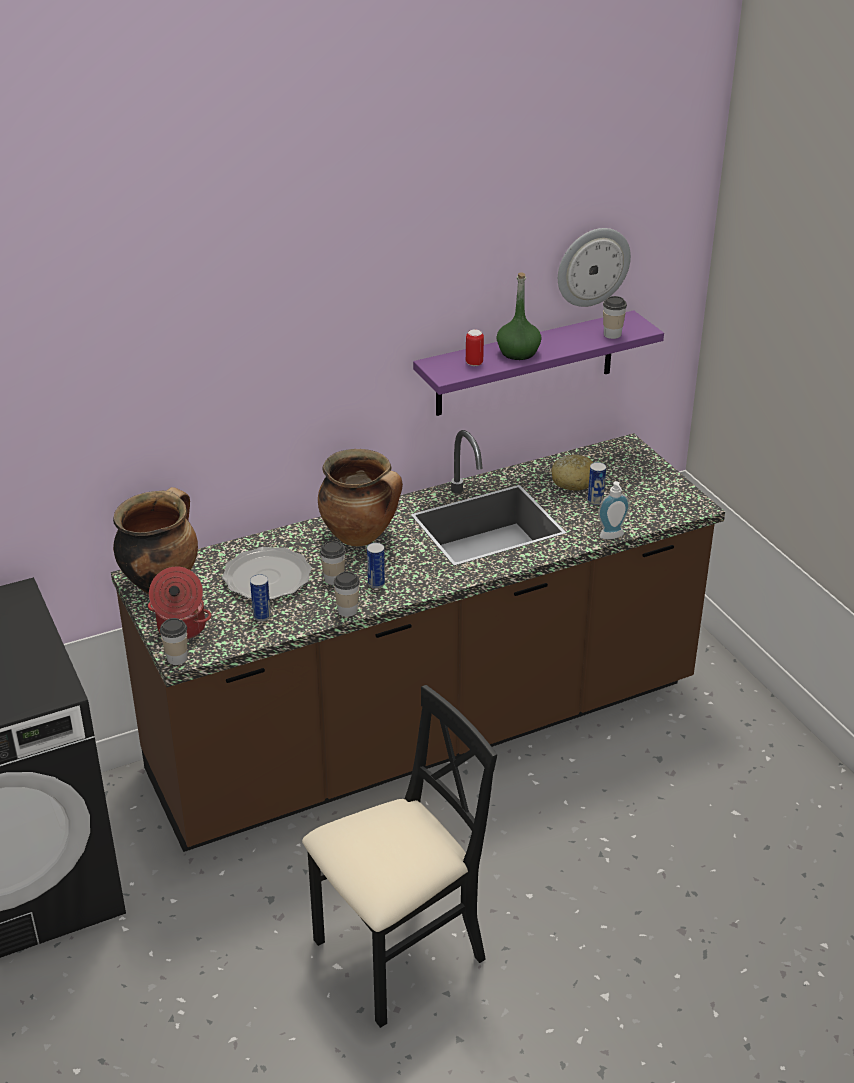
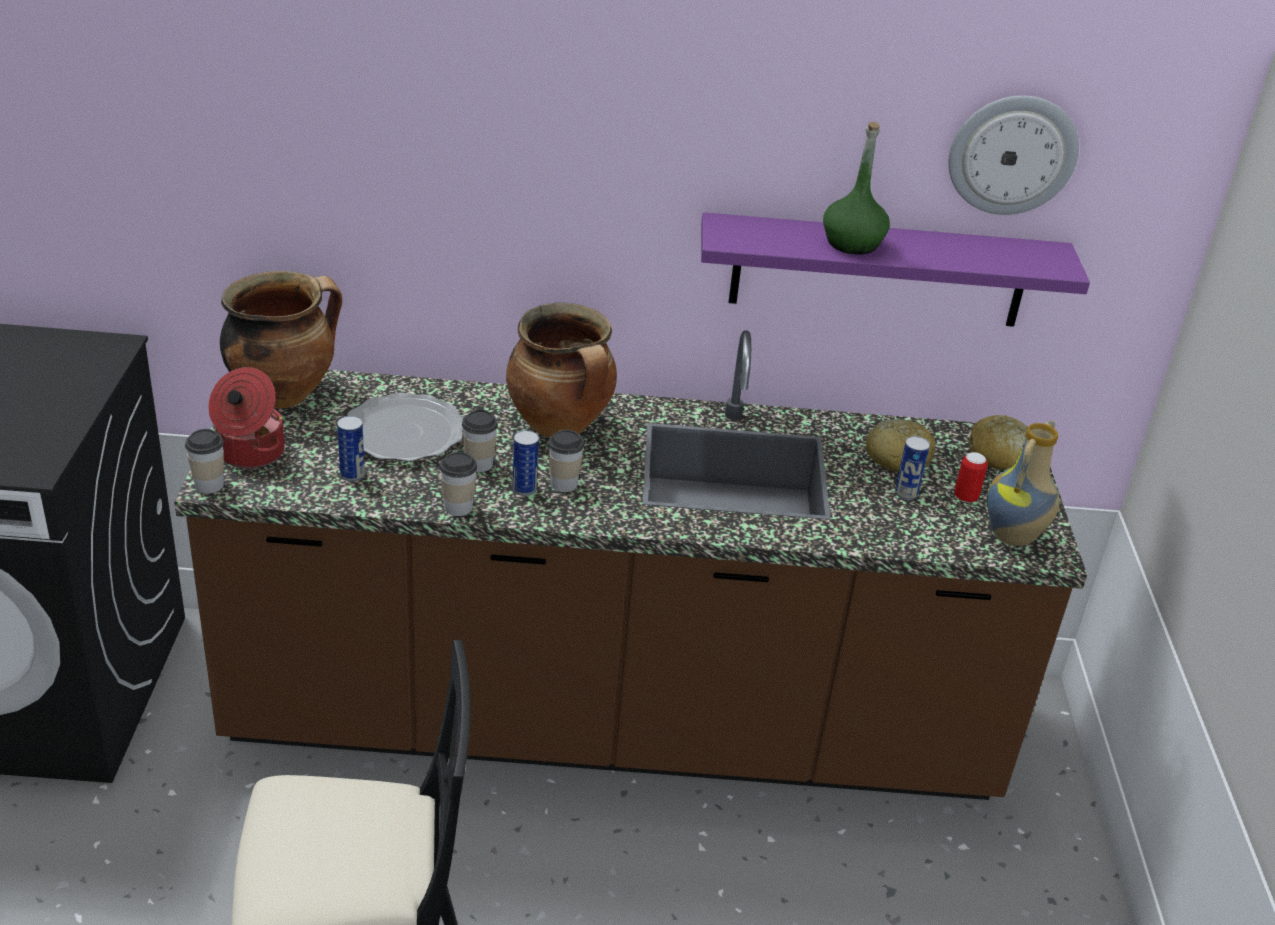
camera: 25 degrees right, 0 degrees up
can [466,329,484,366] -> can moved to [954,452,988,503]
soap dispenser [598,481,630,539] -> none
cup [603,296,627,339] -> cup moved to [548,430,584,492]
none -> bread [969,415,1028,471]
none -> vase [986,420,1060,546]

